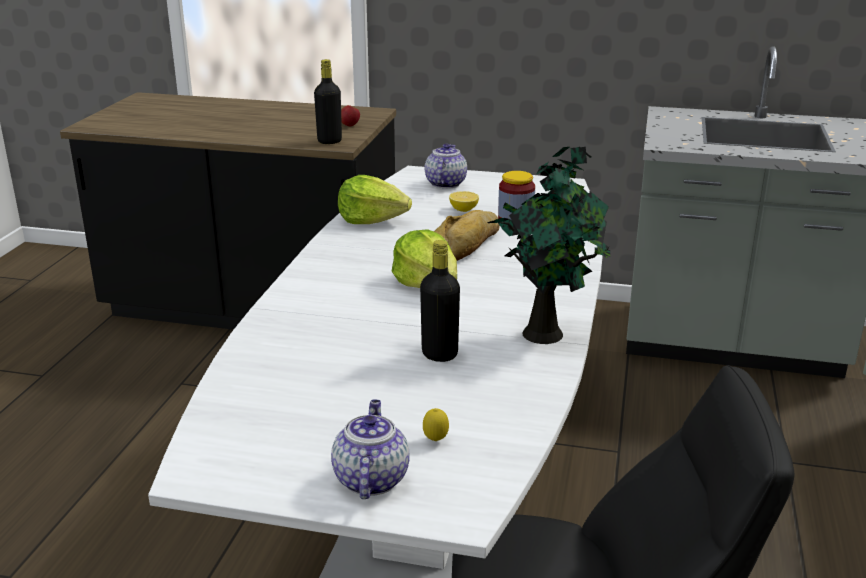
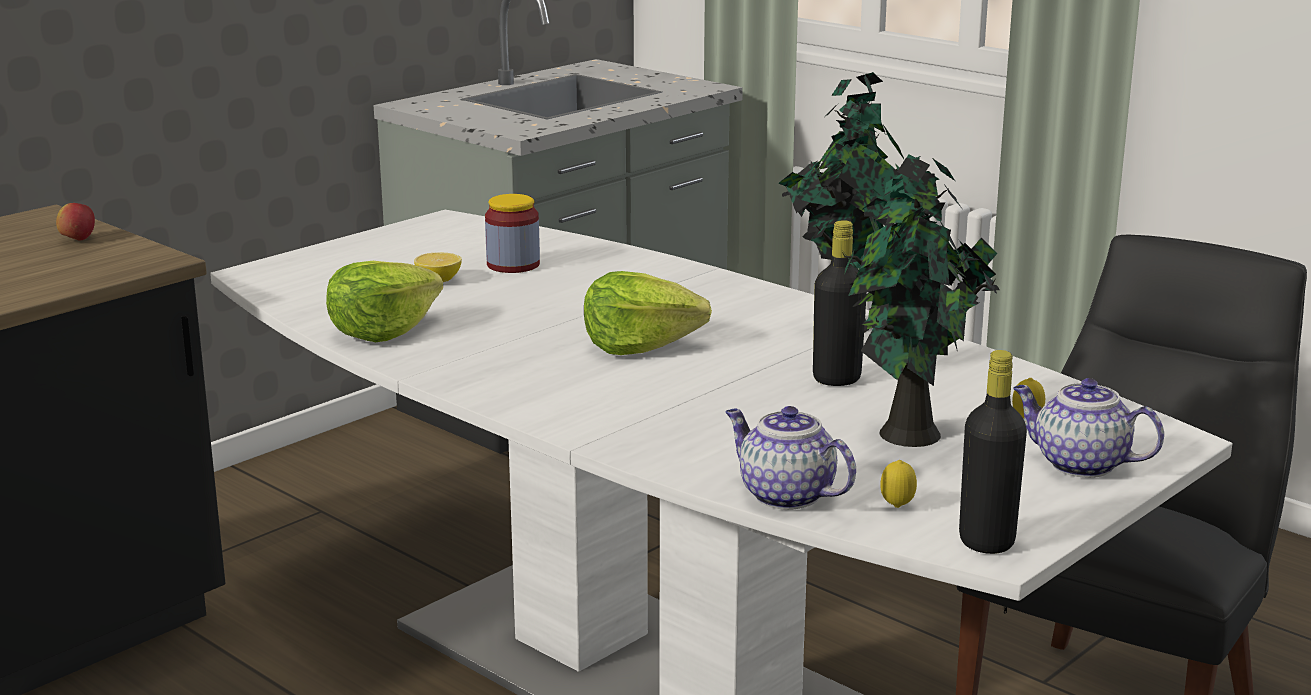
camera: 60 degrees left, 5 degrees down
black bottle [314,59,342,144] -> black bottle moved to [959,350,1027,554]
teapot [425,144,467,189] -> teapot moved to [725,406,856,510]
bread [433,210,500,261] -> none
none -> potted plant [842,154,999,447]
none -> lemon [880,460,917,508]

